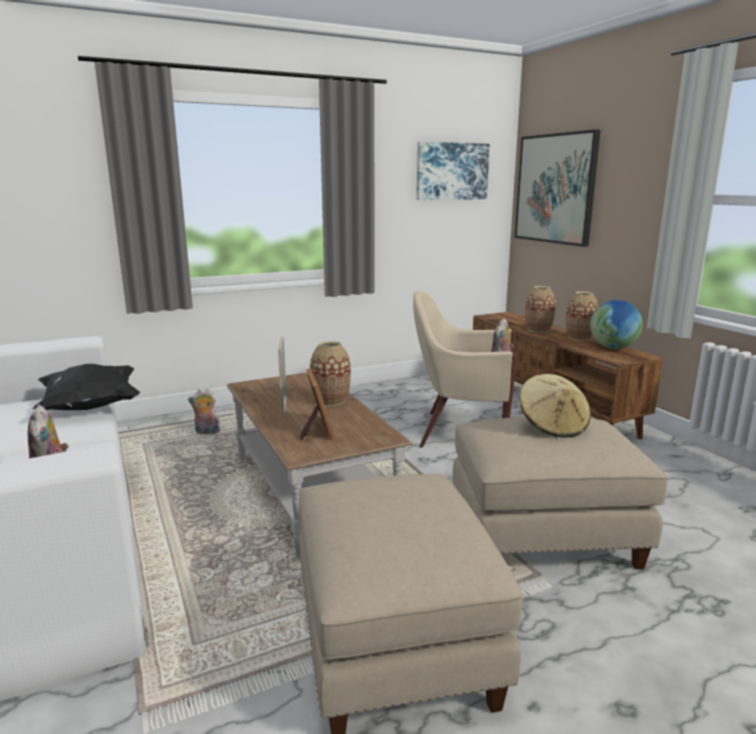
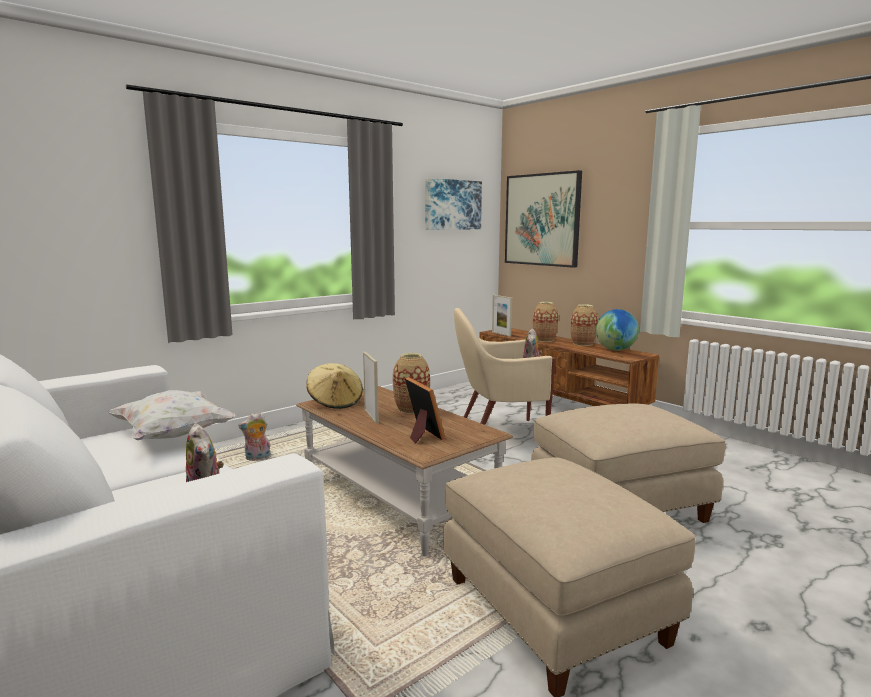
camera: 15 degrees left, 5 degrees down
black pillow [33,364,140,410] -> white pillow [108,390,236,440]
beige hat [520,374,591,438] -> beige hat moved to [306,363,363,409]
none -> picture frame [492,295,512,337]

